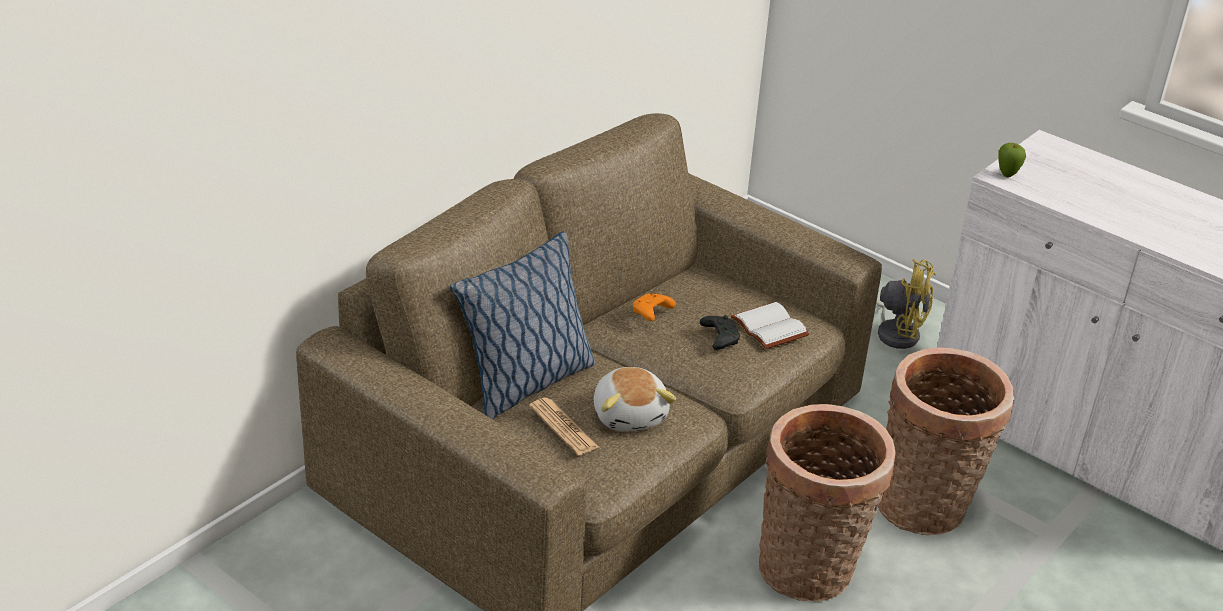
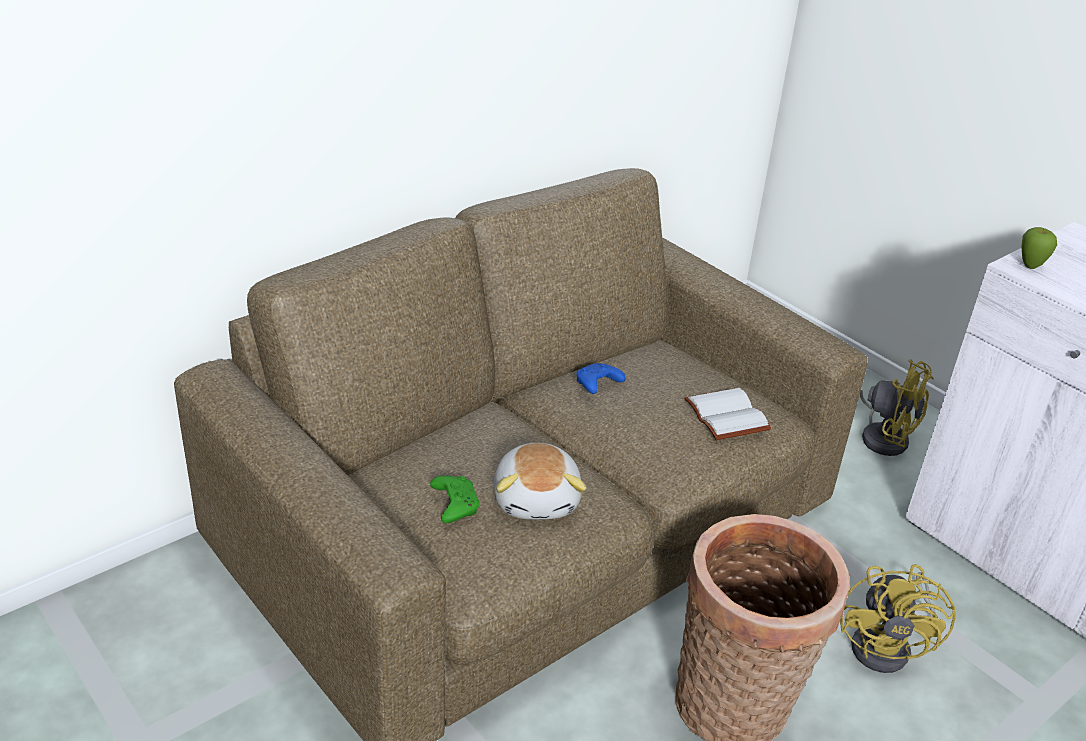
camera: 10 degrees right, 0 degrees up
pillow [450,231,595,419] -> none
newspaper [529,398,599,455] -> green game controller [430,476,479,523]
orange game controller [633,293,676,321] -> blue game controller [576,363,625,394]
black game controller [700,315,740,350] -> none
basket [878,347,1014,535] -> yellow fan [840,564,955,673]

